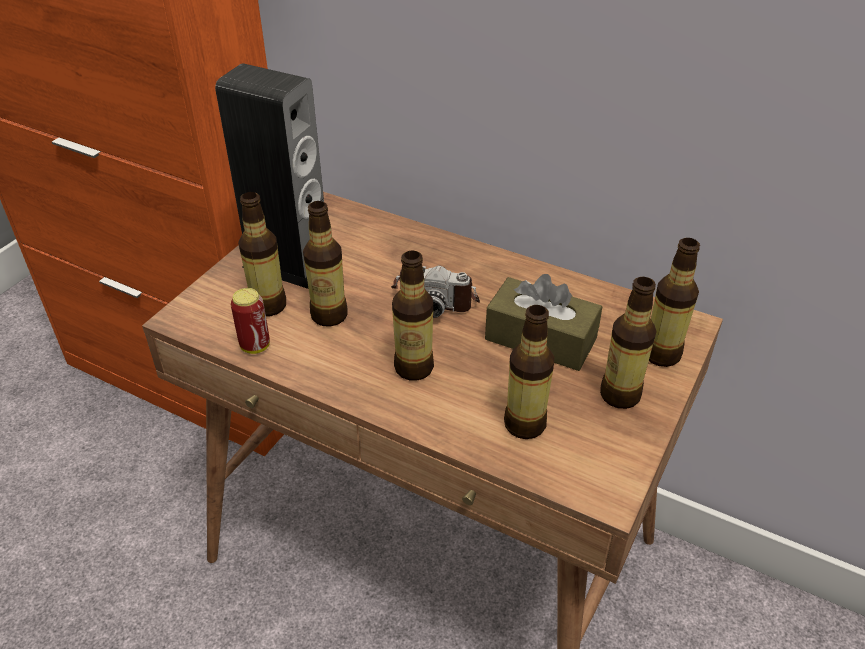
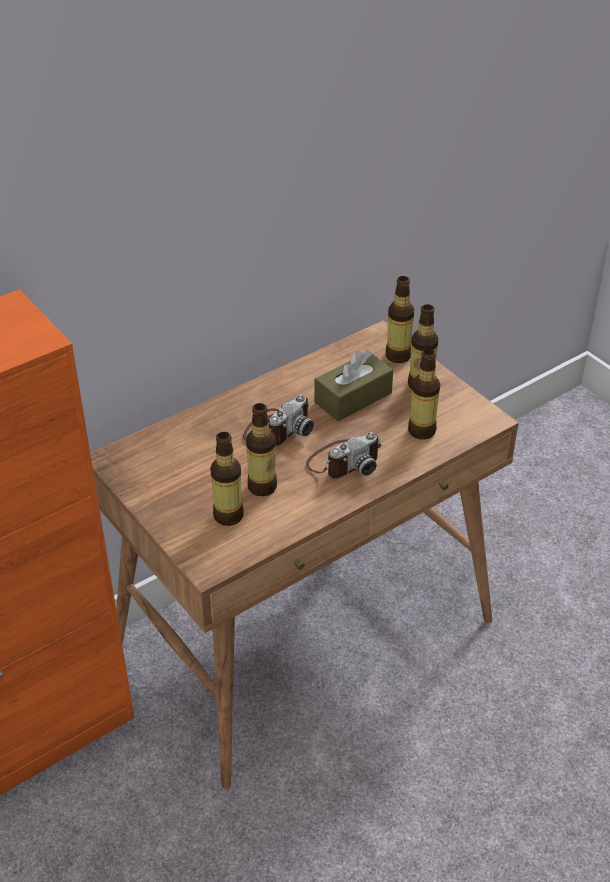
camera: 65 degrees left, 0 degrees up
speaker [215,63,324,289] -> none
can [231,288,270,354] -> none
bottle [392,250,434,381] -> camera [306,432,381,478]

